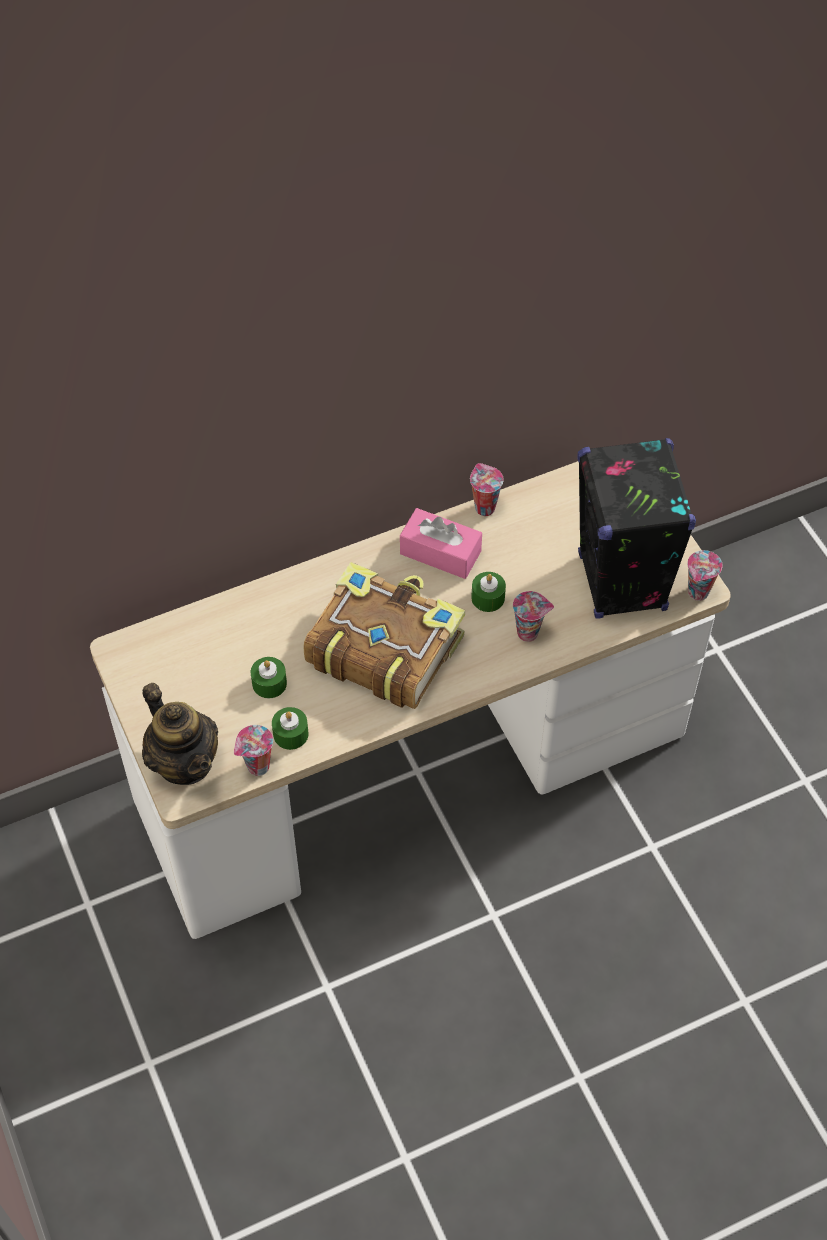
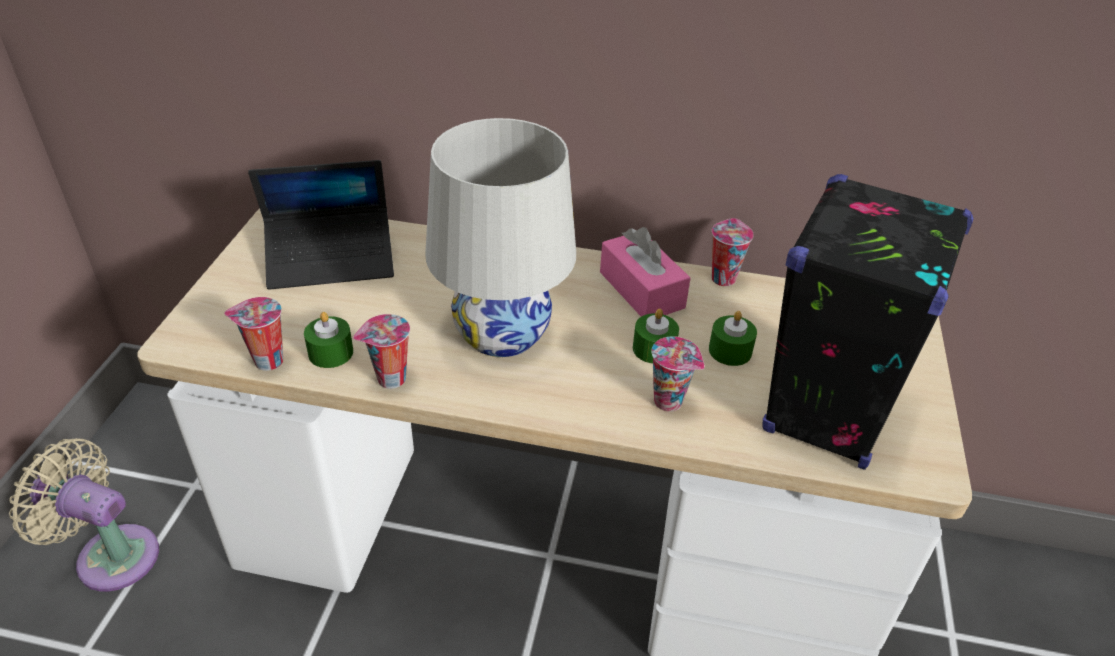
camera: 35 degrees right, 15 degrees down
teapot [142,683,218,785] -> none
green candle [251,657,287,698] -> green candle moved to [709,311,757,366]
book [304,562,465,709] -> white table lamp [425,118,576,357]
cup [687,550,723,601] -> cup moved to [353,314,410,389]
none -> beige fan [9,438,159,592]
none -> laptop [248,160,394,290]

